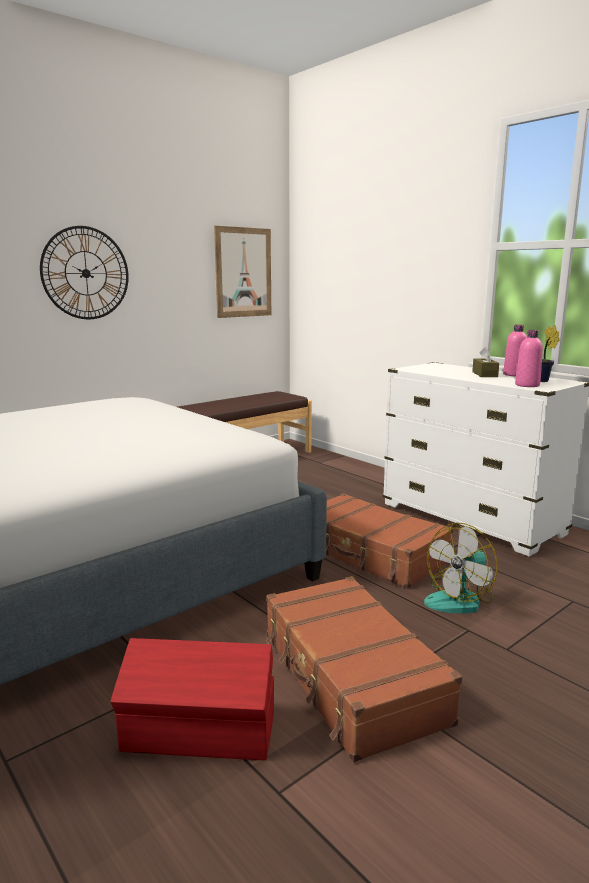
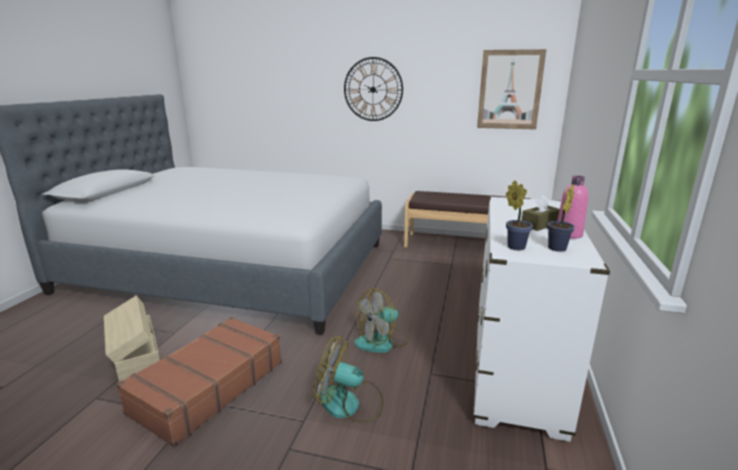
camera: 55 degrees right, 5 degrees up
red storage box [111,638,274,760] -> beige storage box [104,296,160,382]
brown suitcase [326,493,453,589] -> fan [354,288,409,353]
pink bottle [515,330,543,387] -> potted plant [506,181,533,250]

